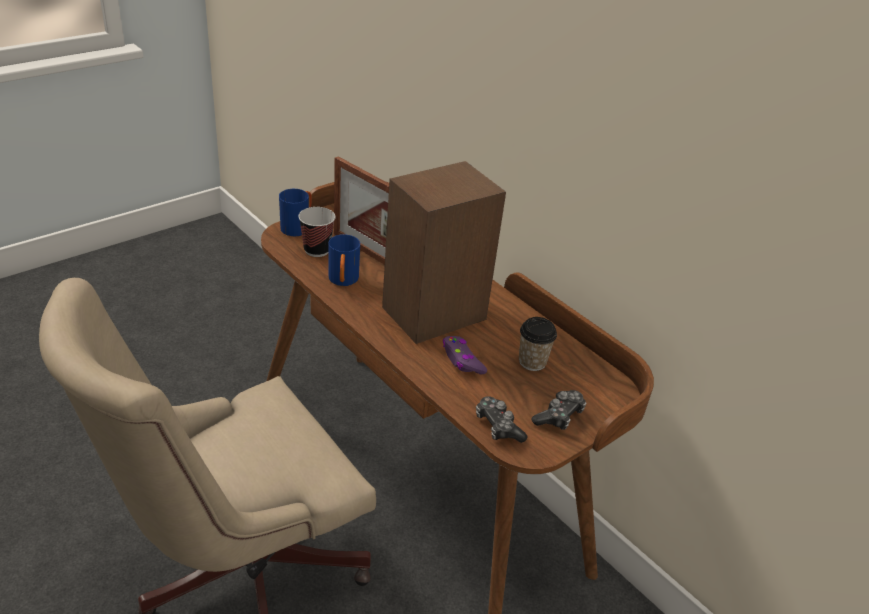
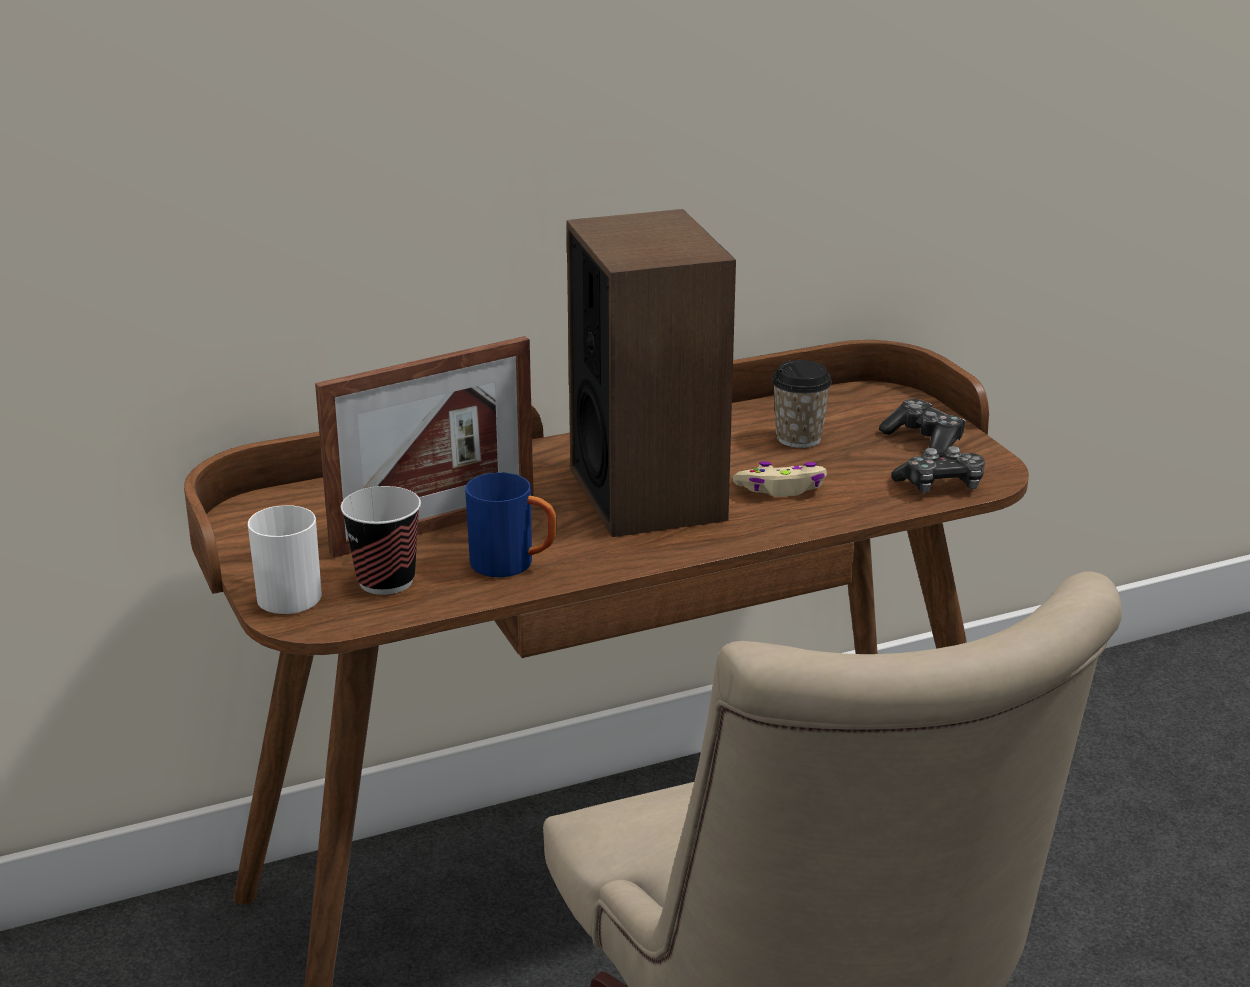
camera: 70 degrees left, 10 degrees down
blue mug [279,189,312,236] -> white mug [248,505,322,614]
purple game controller [443,336,487,375] -> beige game controller [733,462,827,497]

